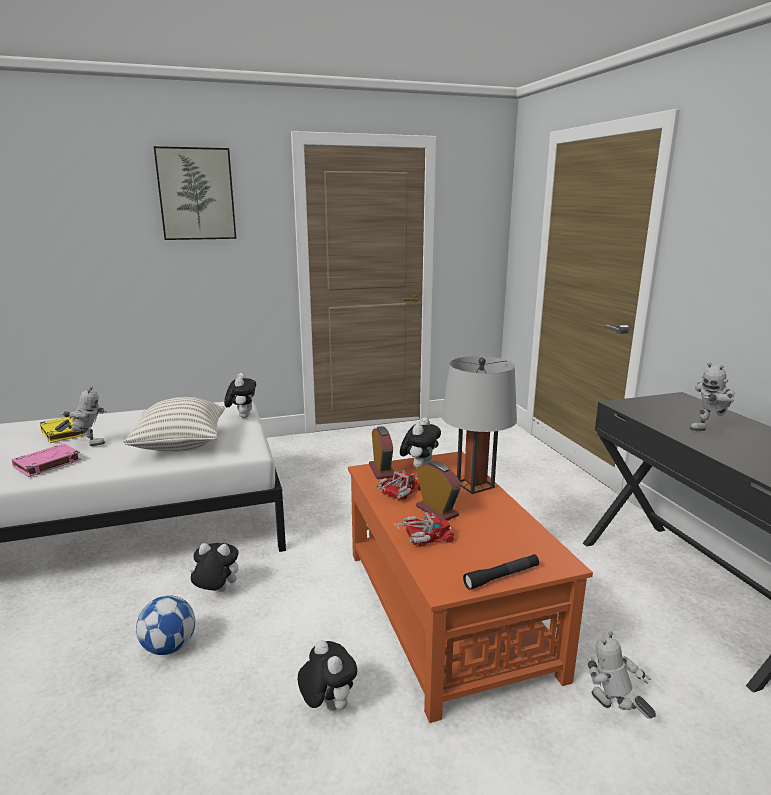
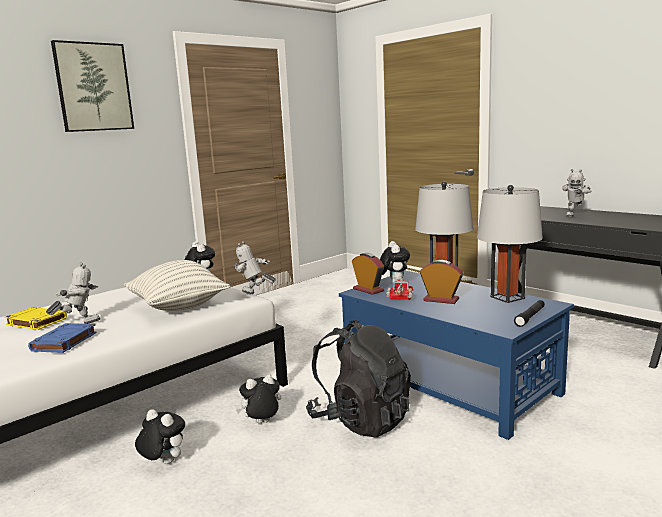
camera: 25 degrees left, 5 degrees down
pink book [12,444,81,477] -> blue book [28,323,97,353]
football [136,595,195,655] -> none
plush toy [298,640,357,711] -> plush toy moved to [135,409,185,464]
orange coffee table [348,452,593,723] -> blue coffee table [339,271,574,440]
toy truck [393,512,454,546] -> none
toy robot [587,631,656,719] -> toy robot moved to [234,241,276,294]
none -> black backpack [306,320,411,438]
none -> grey table lamp [477,185,543,303]

